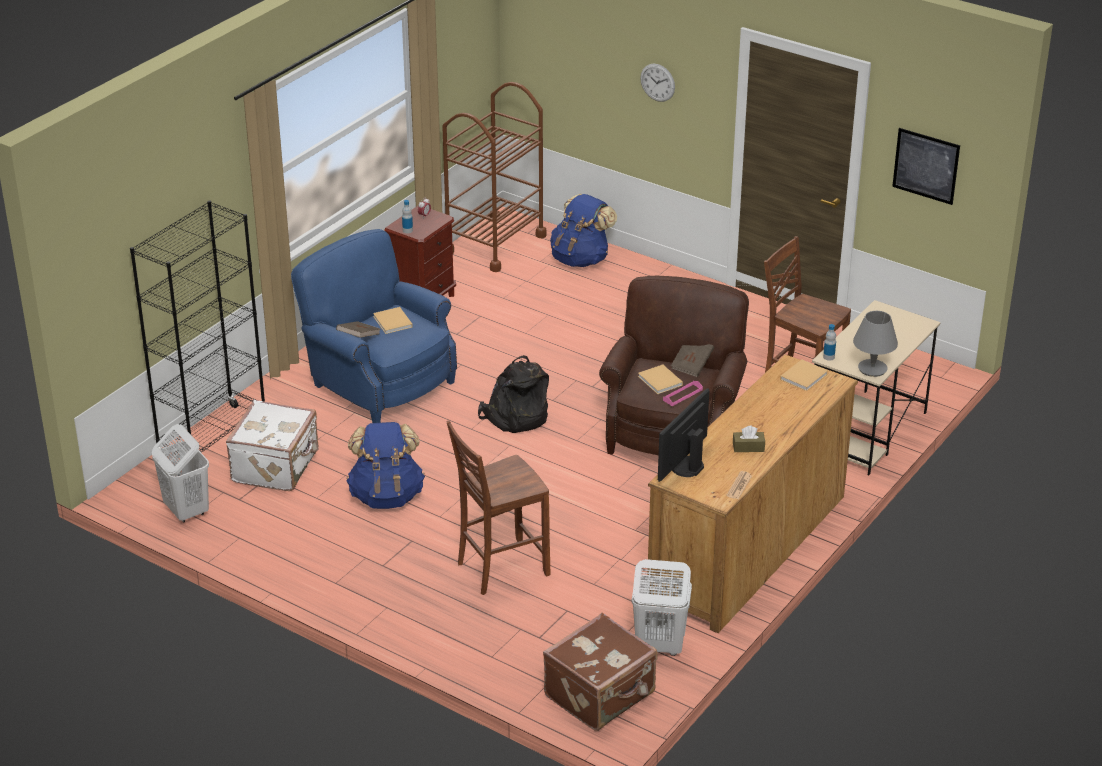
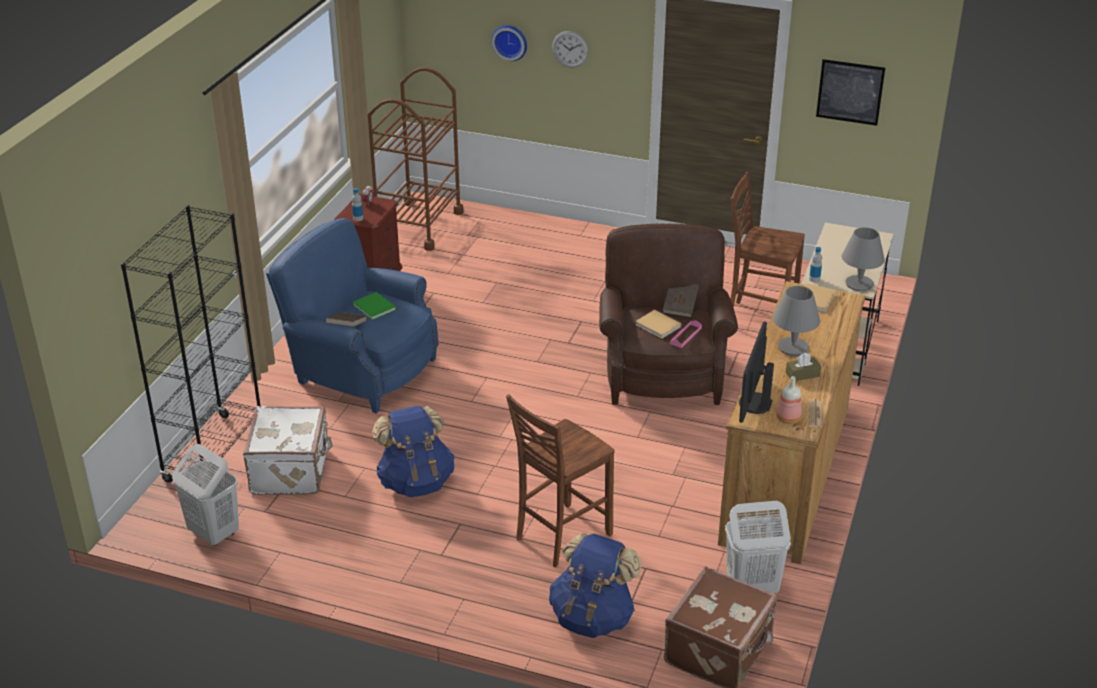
camera: 15 degrees left, 0 degrees up
beige book [373,307,413,334] -> green book [353,292,396,320]
black backpack [478,355,549,433] -> none
blue backpack [550,194,617,267] -> blue backpack moved to [549,533,642,638]
none -> wall clock [491,25,527,61]
none -> grey table lamp [773,286,820,356]
none -> bottle [776,376,802,424]

